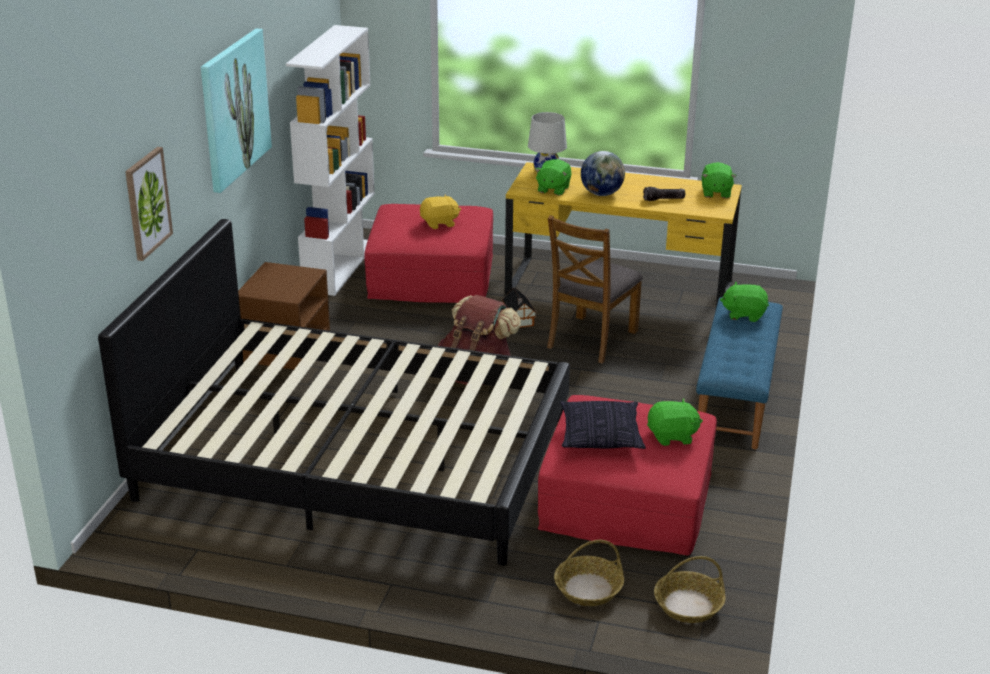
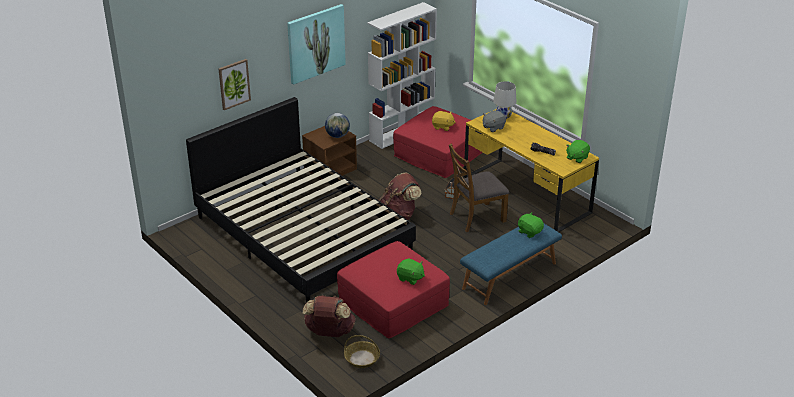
camera: 35 degrees right, 5 degrees up
green plush toy [535,159,572,196] -> grey plush toy [483,110,506,132]
basket [554,540,624,606] -> brown backpack [303,295,356,337]
pillow [560,401,646,449] -> none
globe [581,151,625,196] -> globe moved to [325,113,350,138]

